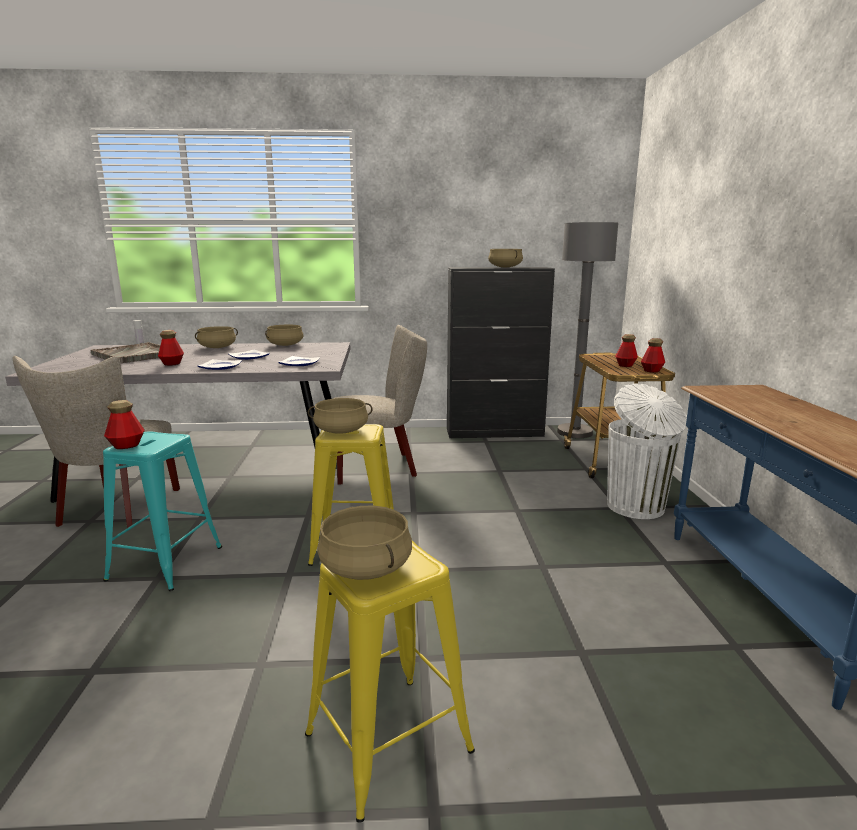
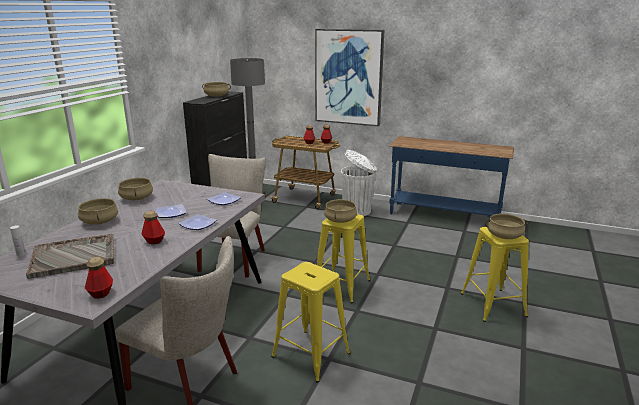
camera: 65 degrees left, 5 degrees up
turquoise stool [103,431,222,591] -> yellow stool [271,262,350,383]
bottle [104,400,145,449] -> bottle moved to [85,257,113,299]
none -> picture [315,29,384,127]

